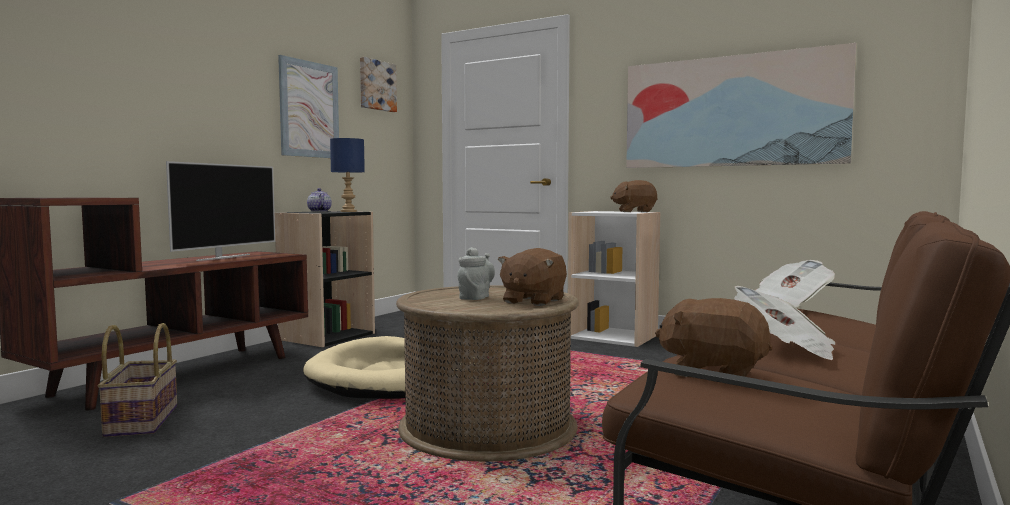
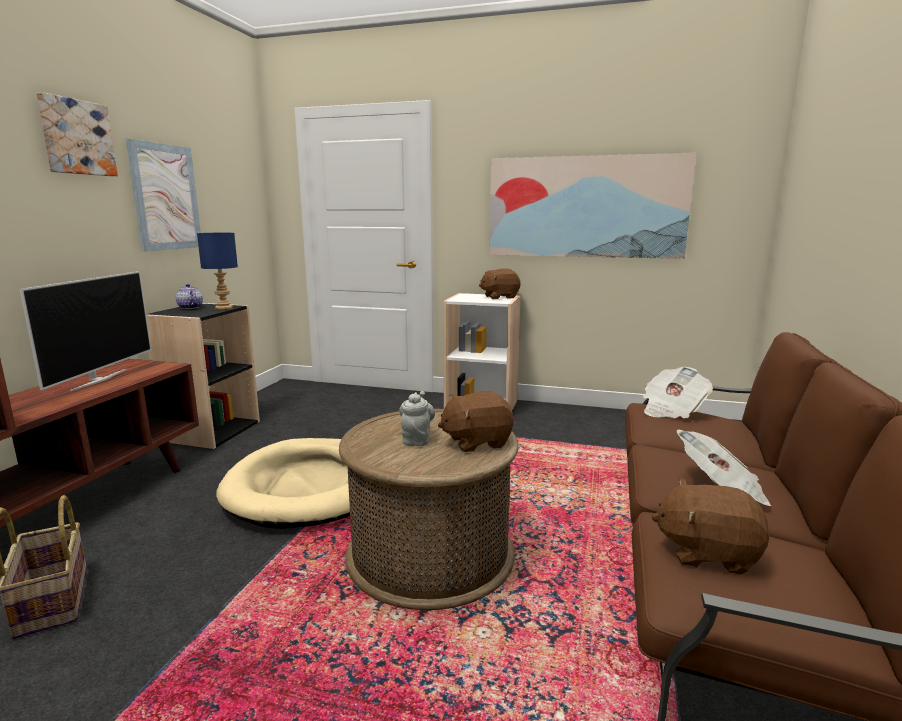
camera: 15 degrees left, 10 degrees up
picture [360,57,397,112] -> picture moved to [37,92,118,176]
brown plush toy [497,248,567,306] -> brown plush toy turned 60 degrees clockwise [438,392,514,452]

